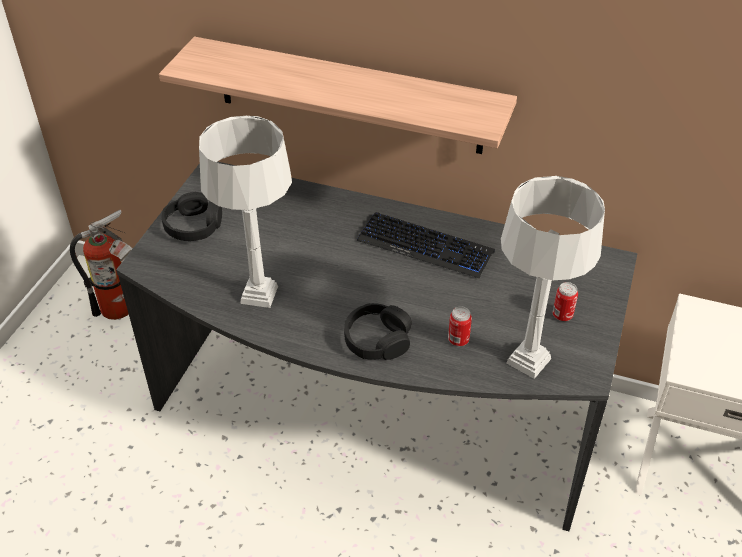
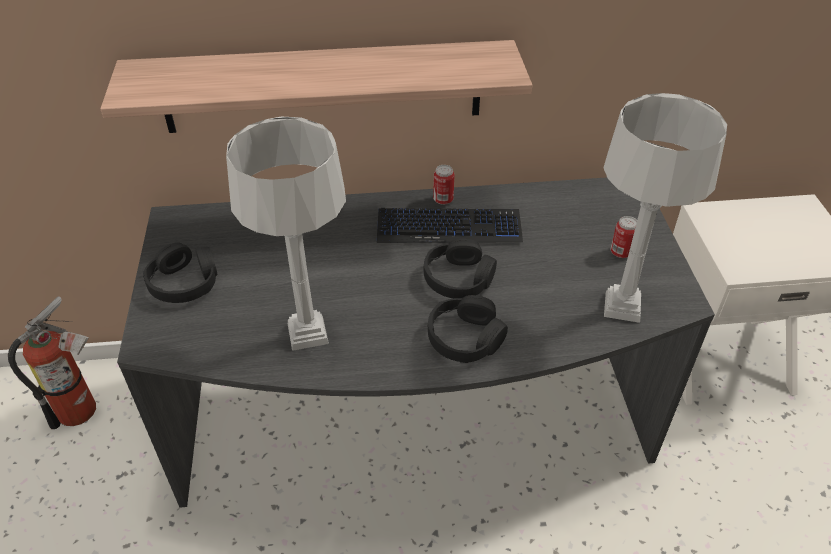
camera: 25 degrees left, 0 degrees up
can [448,307,472,346] -> can moved to [433,165,455,205]
none -> black headphones [424,238,497,298]

